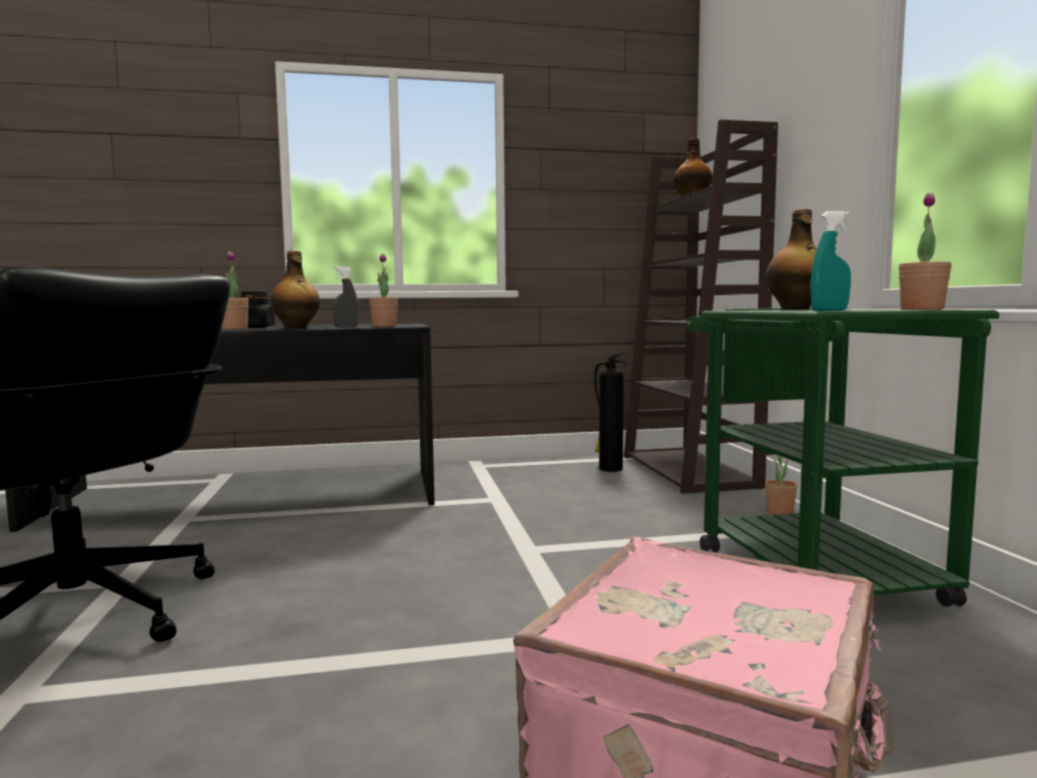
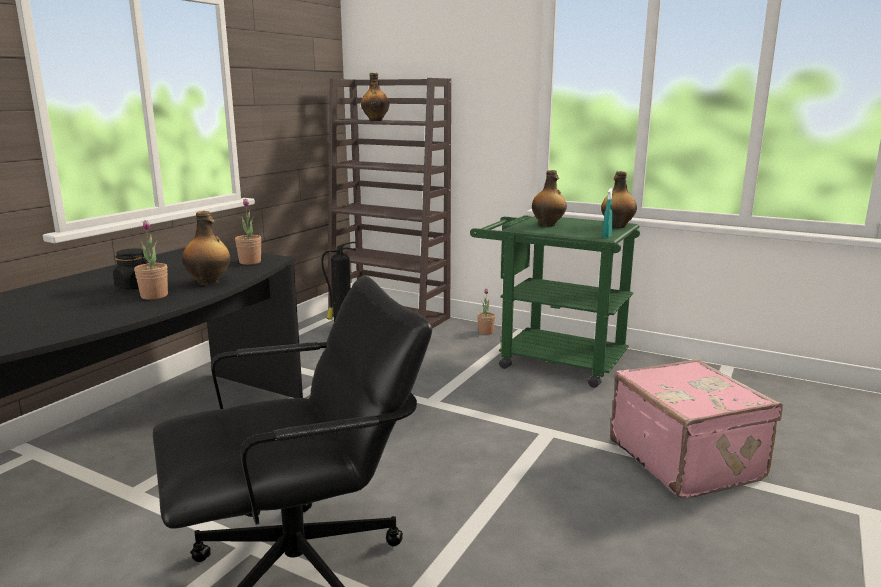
camera: 50 degrees left, 10 degrees up
grey spray bottle [332,266,358,327] -> none
potted plant [899,193,951,310] -> bottle [601,171,637,228]

